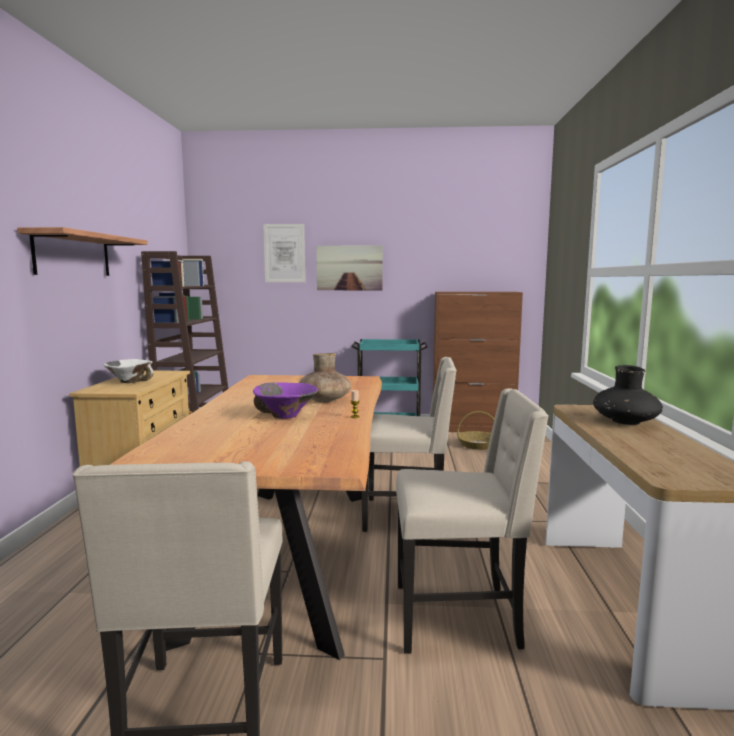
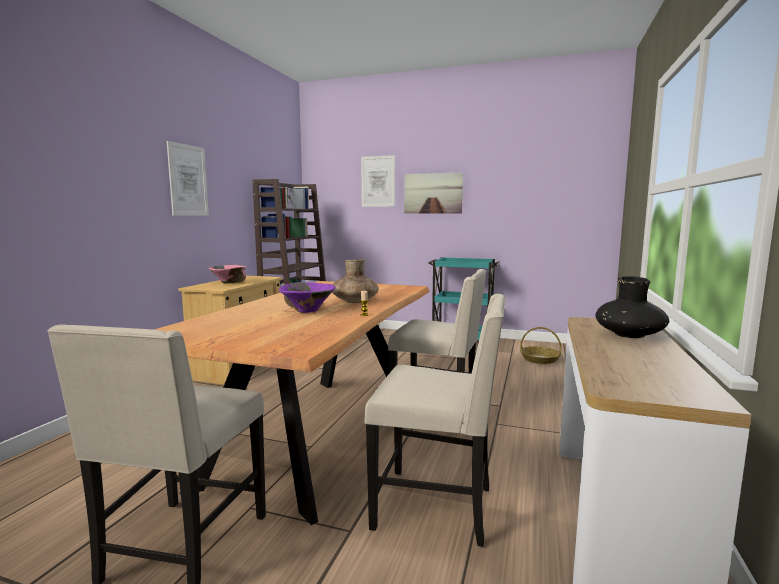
camera: 15 degrees right, 0 degrees up
shelf [17,227,148,276] -> picture [167,141,209,215]
white bowl [103,359,154,383] -> pink bowl [209,265,247,284]
brown cabinet [433,292,523,433] -> none

